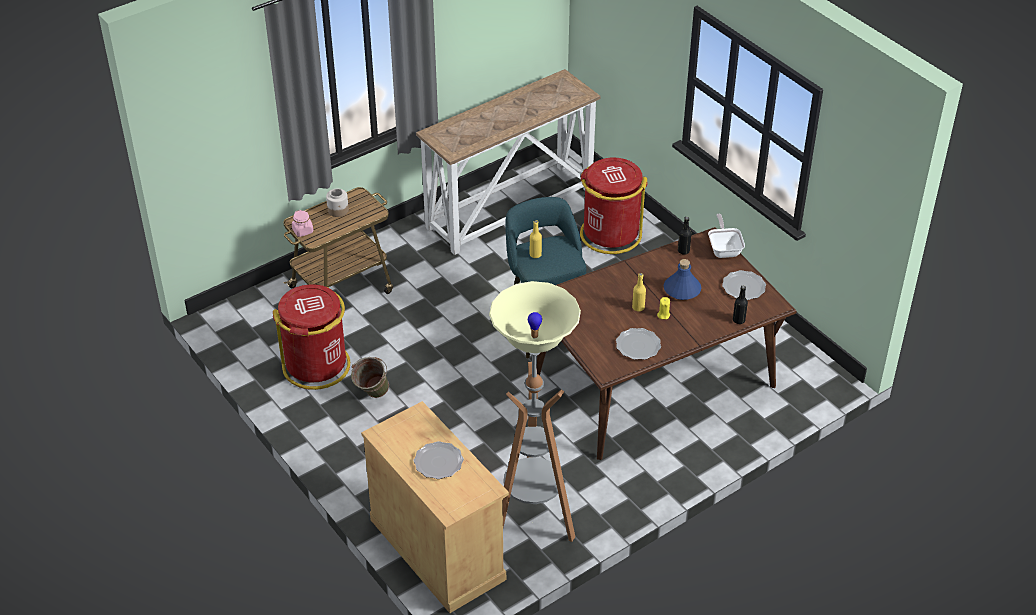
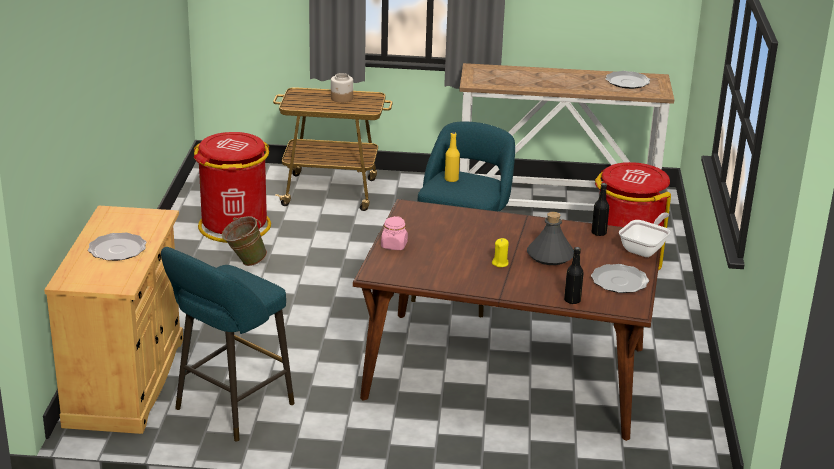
camera: 40 degrees right, 15 degrees down
pink jar [292,210,313,237] -> pink jar moved to [381,216,408,250]
floor lamp [489,281,581,542] -> turquoise stool [161,247,295,441]
plate [616,328,661,360] -> plate moved to [606,71,650,89]
yellow bottle [632,273,646,312] -> none
blue bottle [664,259,701,300] -> grey bottle [527,212,574,265]

